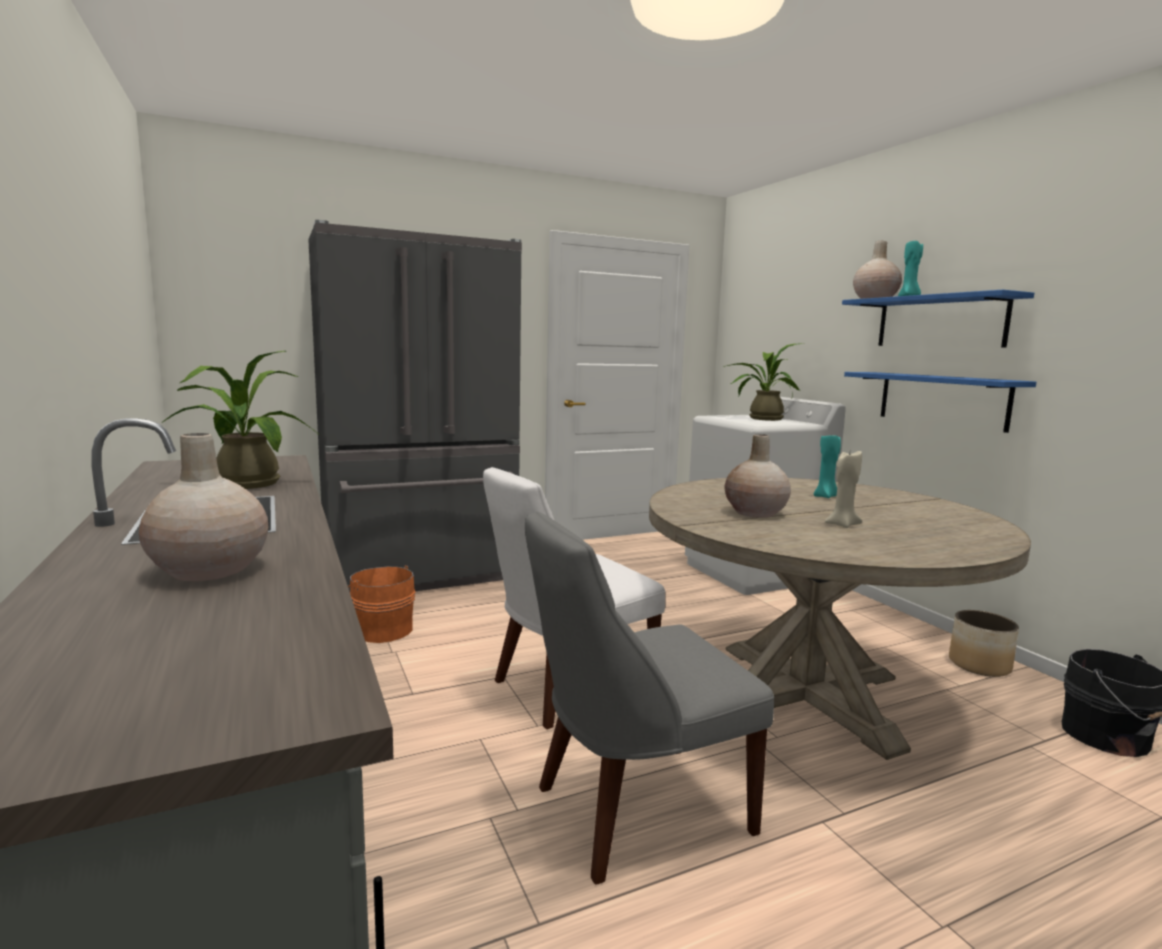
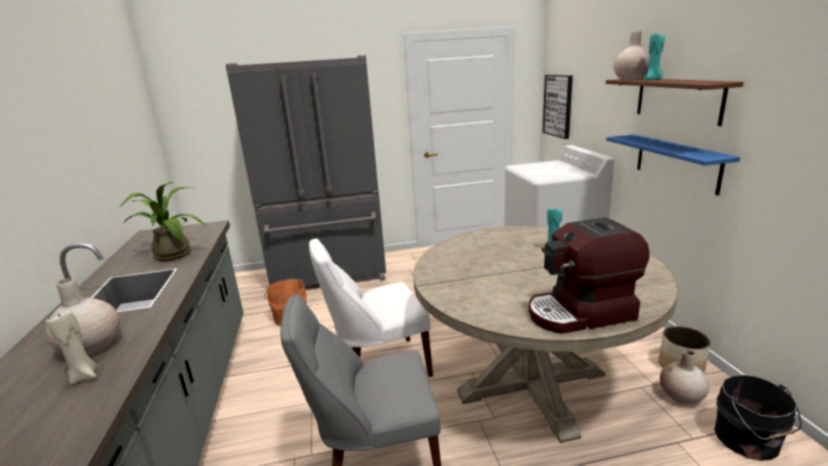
camera: 15 degrees right, 10 degrees up
potted plant [723,343,804,421] -> none
beige vase [725,434,791,518] -> beige vase moved to [660,350,710,405]
beige candle [825,451,862,528] -> beige candle moved to [46,310,97,385]
blue shelf [842,290,1034,347] -> brown shelf [606,78,744,126]
none -> coffee machine [528,218,650,334]
none -> picture [543,75,573,139]

